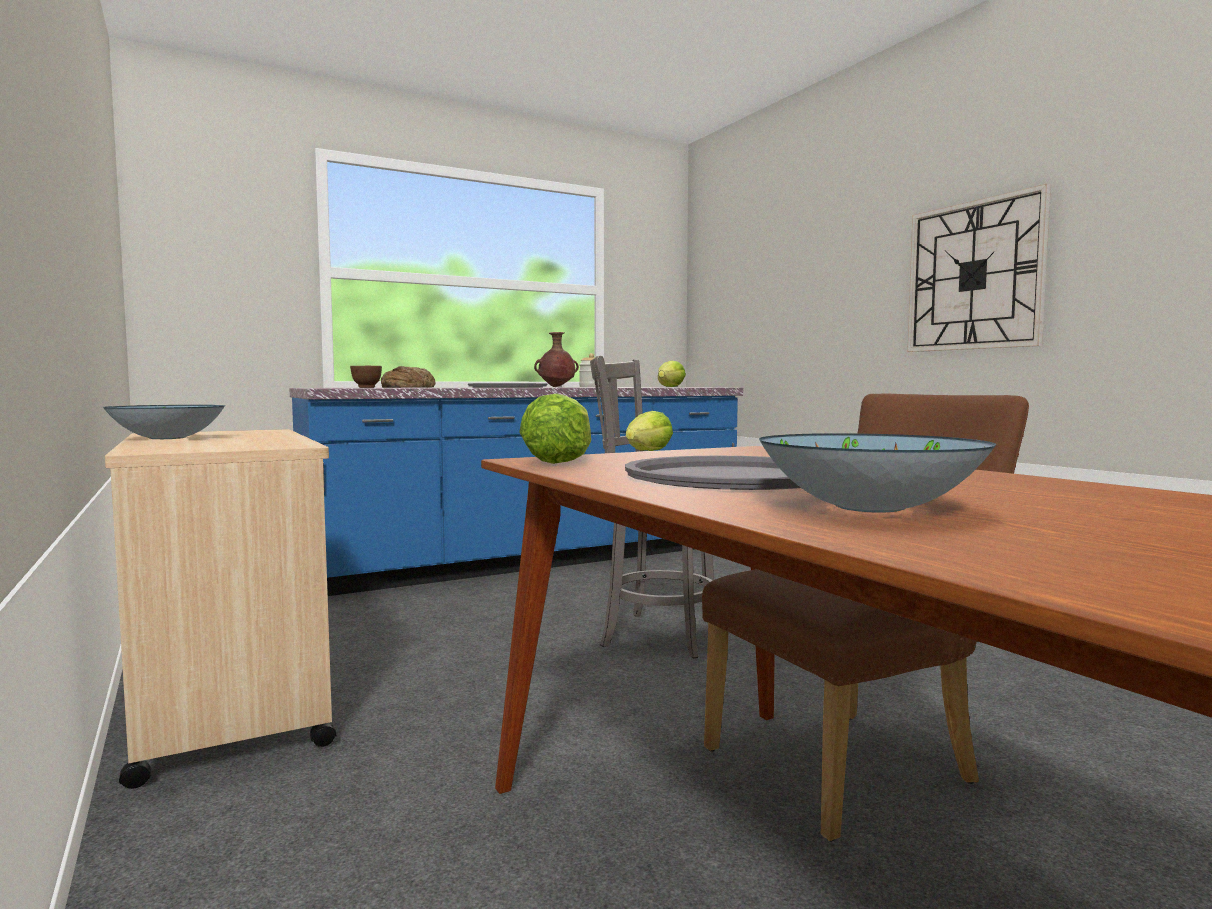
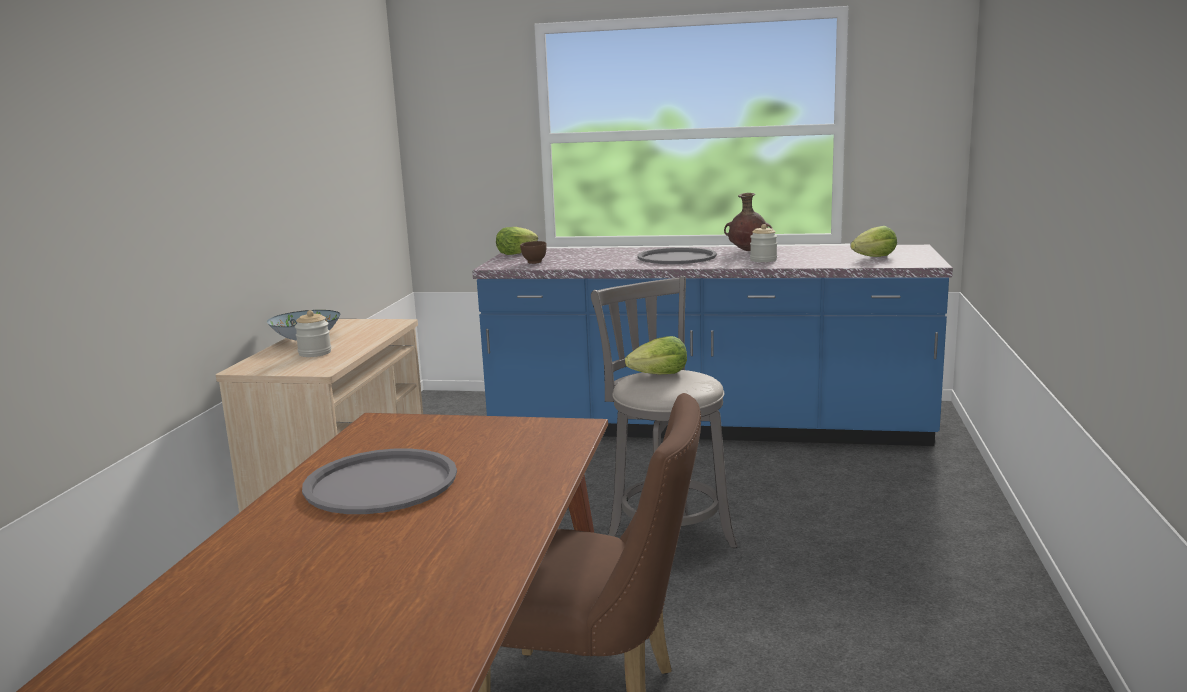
camera: 40 degrees right, 10 degrees up
bread [381,366,435,388] -> none
lettuce [519,393,591,464] -> lettuce moved to [496,227,538,255]
bowl [759,433,996,513] -> none
wall clock [907,184,1051,352] -> none
none -> jar [295,310,331,357]

